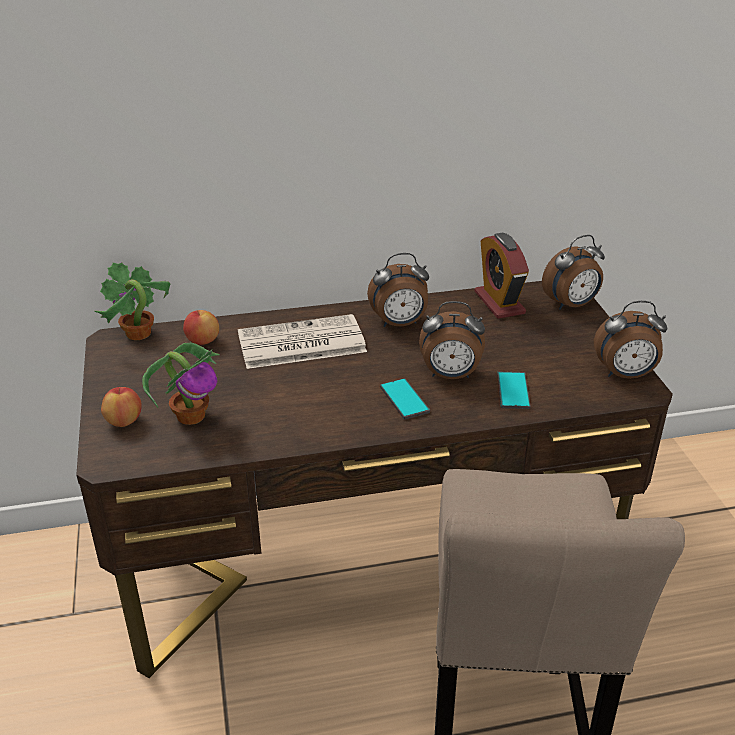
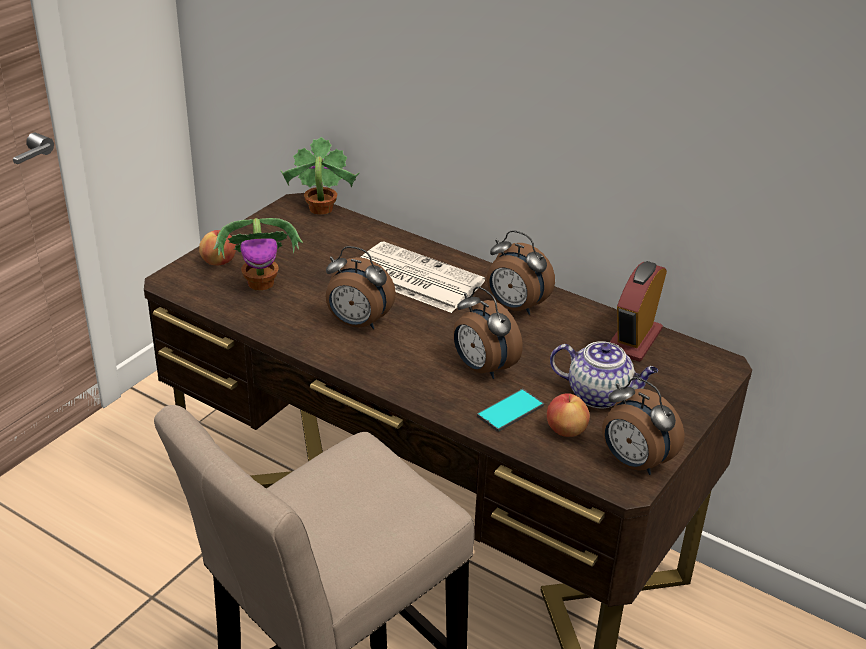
camera: 45 degrees right, 0 degrees up
apple [183,310,219,345] -> apple moved to [547,393,590,437]
phone [380,378,430,420] -> none
alarm clock [542,235,605,310] -> alarm clock moved to [326,246,396,329]
none -> teapot [550,341,658,408]

